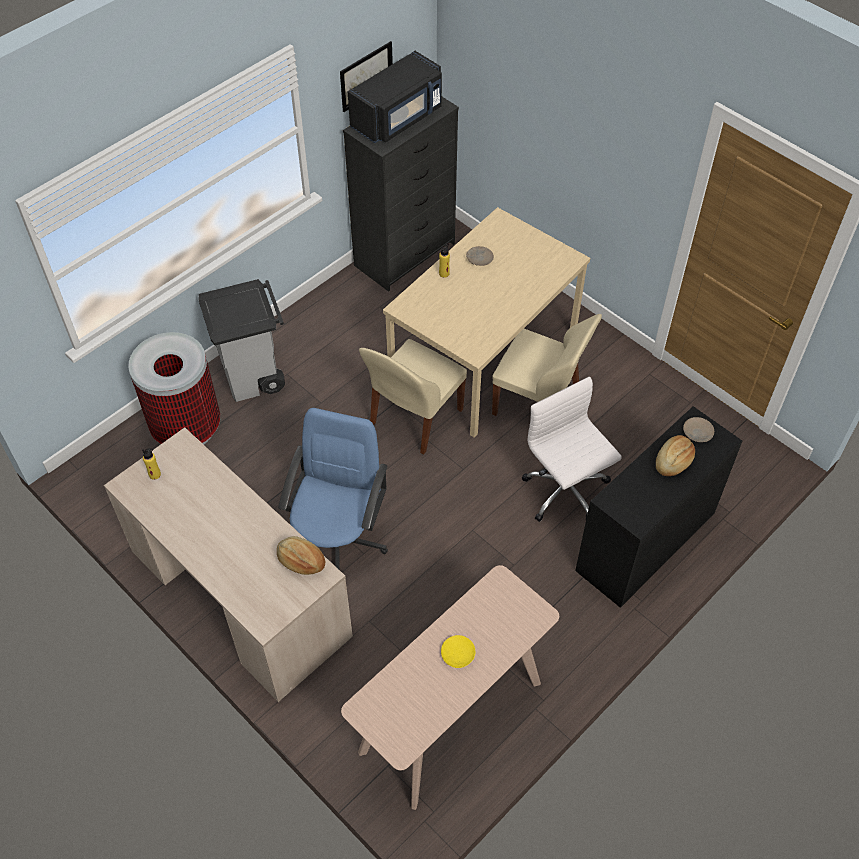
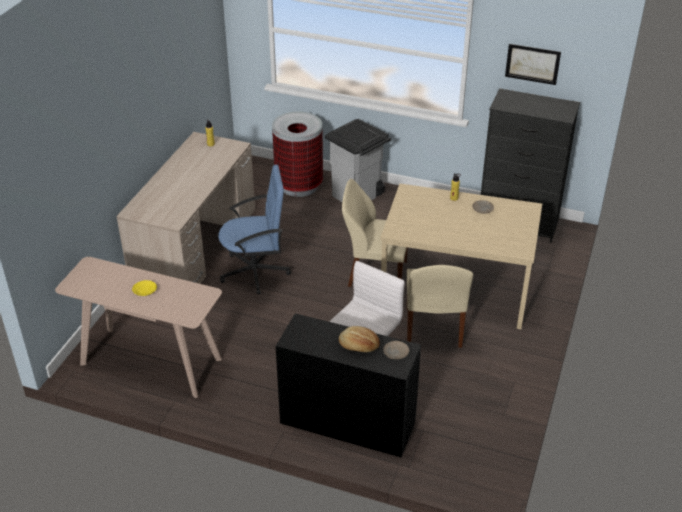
camera: 65 degrees right, 15 degrees down
bread [277,536,325,575] -> none
black microwave [348,51,442,143] -> none

